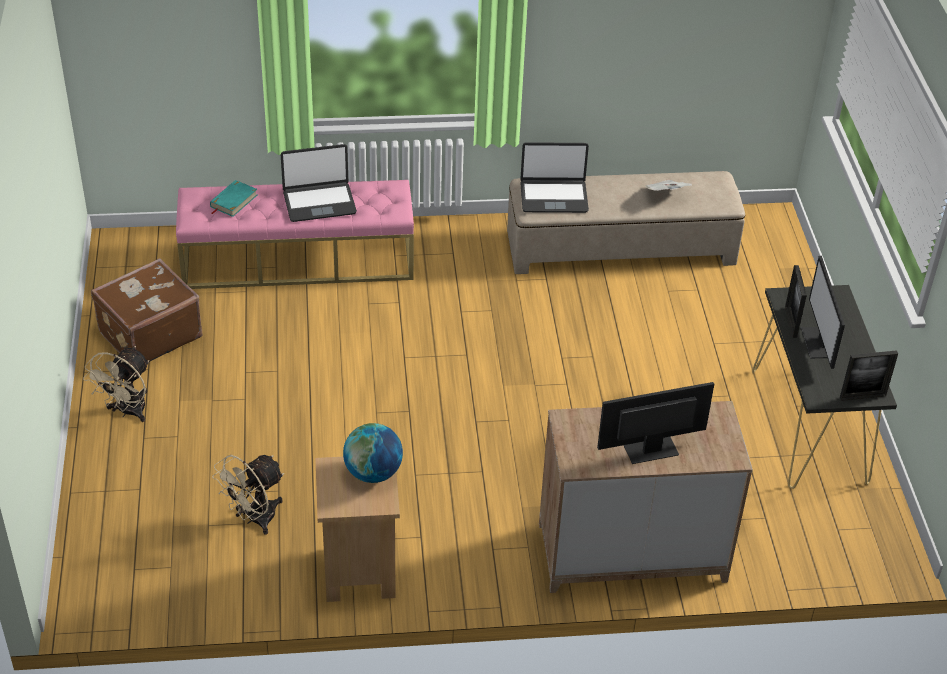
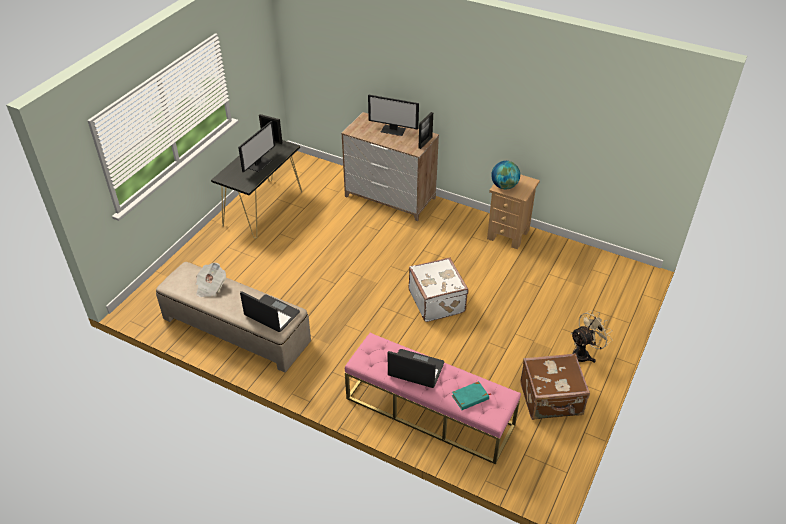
camera: 145 degrees left, 0 degrees up
beige fan [212,455,284,534] -> none
picture frame [785,265,807,338] -> picture frame moved to [419,112,433,149]
none -> white suitcase [409,257,469,322]

